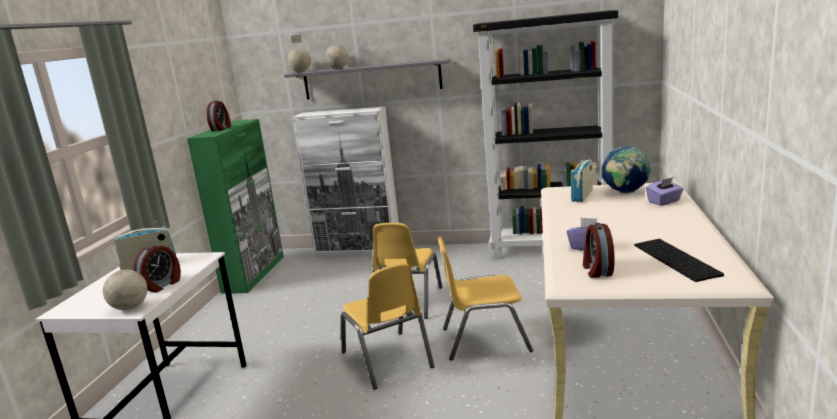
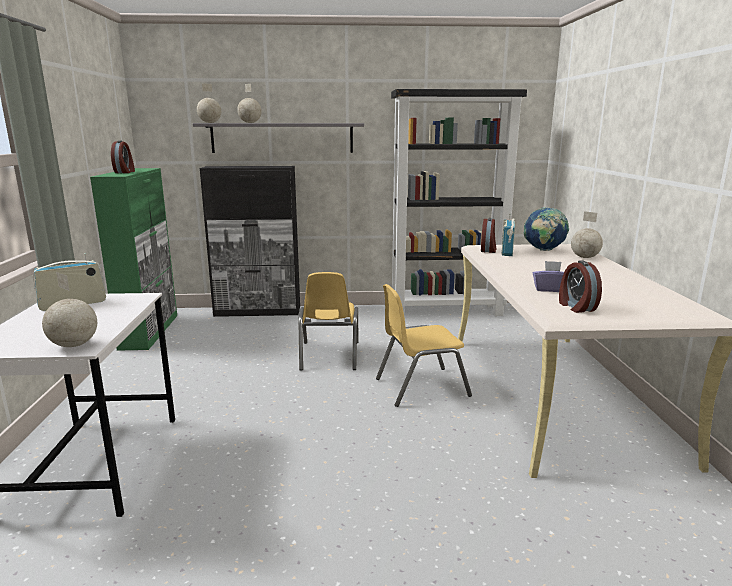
camera: 15 degrees left, 0 degrees up
alarm clock [133,244,181,293] -> alarm clock moved to [481,218,497,253]
white cabinet [293,106,399,258] -> black cabinet [200,166,300,317]
yellow chair [341,263,435,390] -> none
keyboard [634,239,724,282] -> none
purple tissue box [646,177,684,206] -> globe [571,211,603,258]

